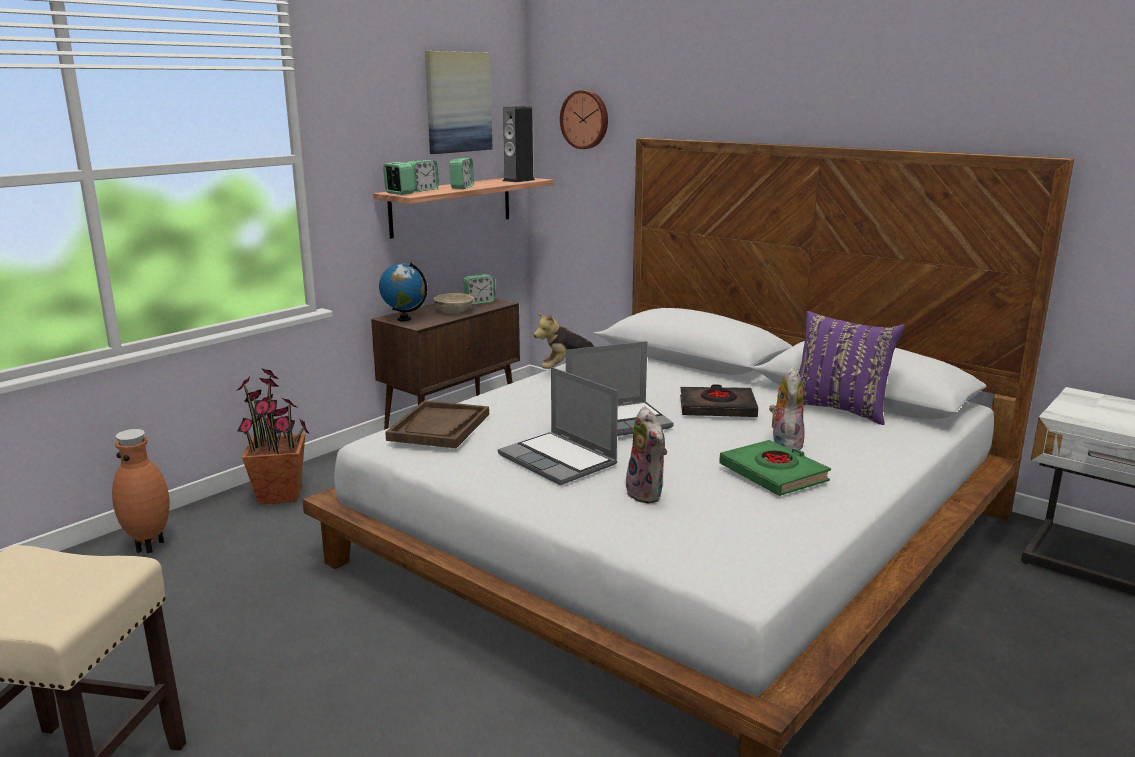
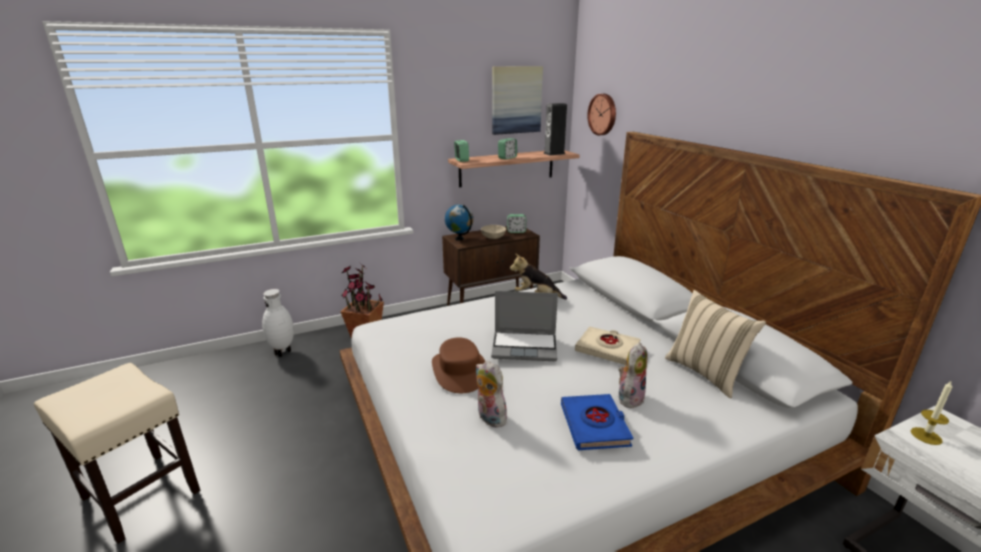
camera: 25 degrees right, 5 degrees up
brown vase [112,429,170,553] -> white vase [262,289,294,357]
brown tray [385,400,489,448] -> none
alarm clock [407,160,439,192] -> none
laptop [498,367,618,485] -> brown hat [432,337,485,393]
plush toy [623,406,667,503] -> plush toy turned 135 degrees clockwise [476,360,507,428]
black book [680,384,758,417] -> beige book [575,326,641,365]
green book [719,440,831,496] -> blue book [561,394,633,450]
purple pillow [799,311,905,425] -> beige pillow [665,290,766,398]
none -> candle [911,380,952,445]

